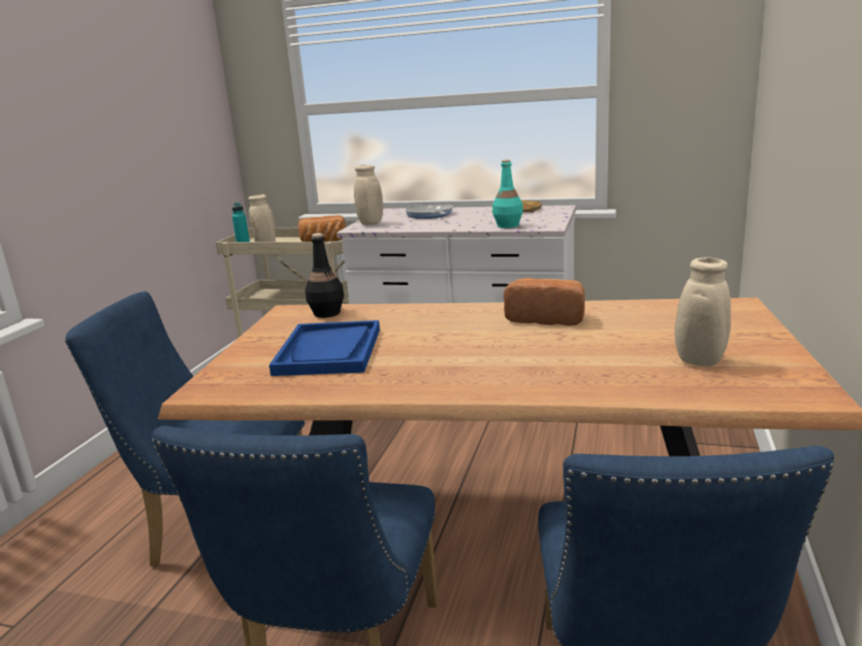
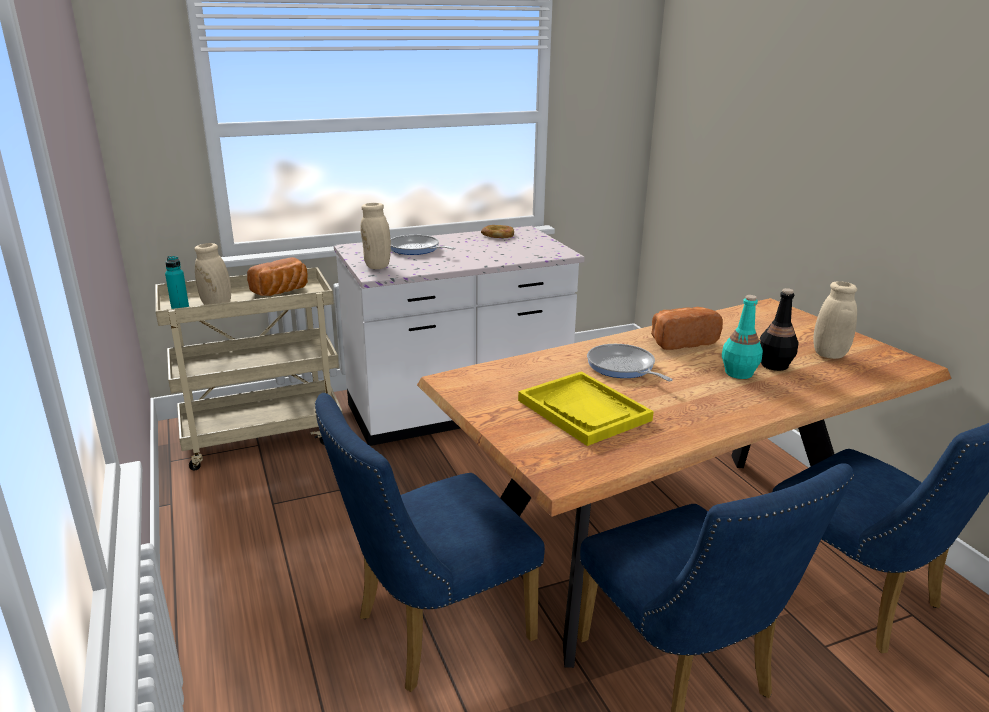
camera: 40 degrees left, 5 degrees up
blue tray [269,320,380,376] -> yellow tray [518,371,654,446]
black bottle [305,233,344,318] -> black bottle moved to [759,288,799,371]
turquoise bottle [492,159,523,228] -> turquoise bottle moved to [722,295,763,379]
none -> frying pan [587,344,672,382]

